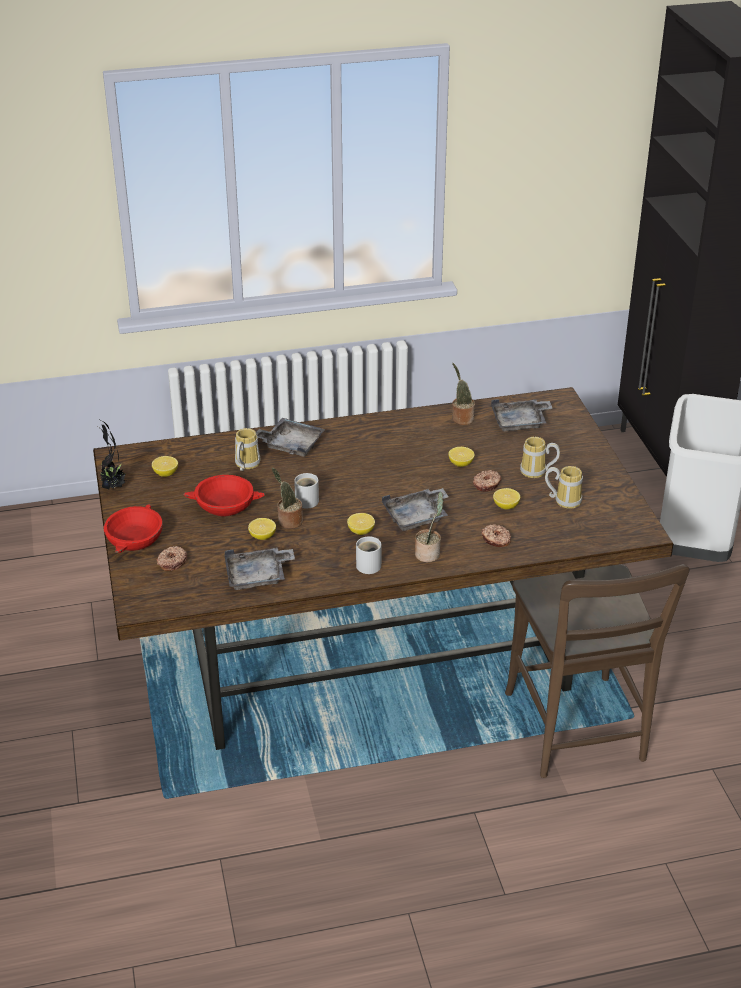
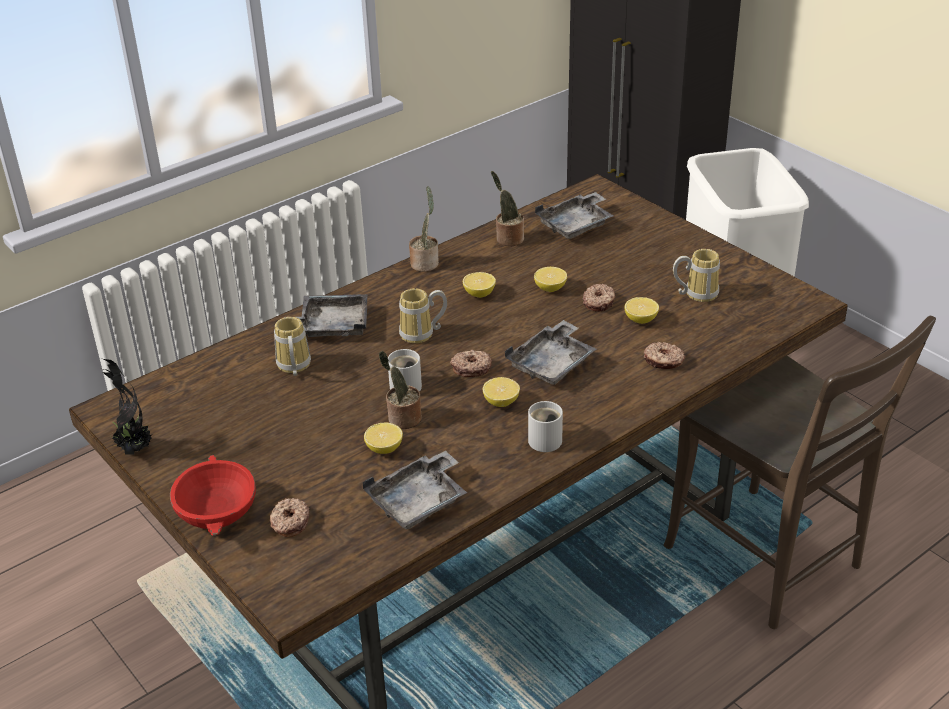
camera: 25 degrees left, 0 degrees up
lemon [152,456,178,477] -> lemon moved to [463,272,496,298]
red bowl [183,475,265,516] -> none
potted plant [415,492,443,562] -> potted plant moved to [409,186,439,272]
mug [520,437,560,478] -> mug moved to [399,288,447,343]
none -> donut [450,350,492,377]

